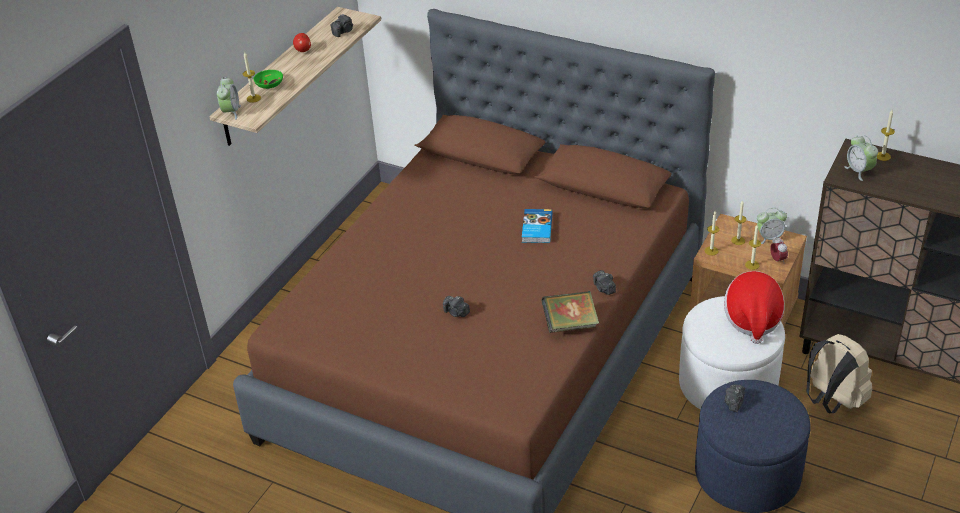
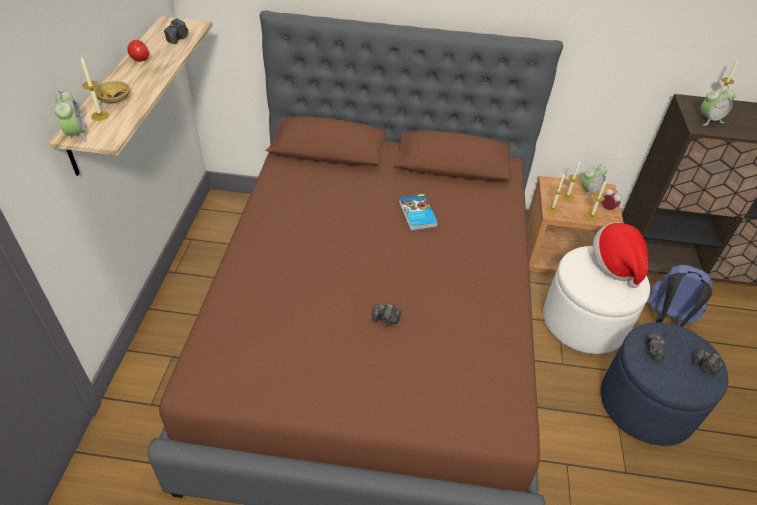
camera: 25 degrees left, 5 degrees up
green bowl [253,70,283,89] -> beige bowl [94,81,130,103]
book [541,291,599,333] -> none
camera [593,270,616,295] -> camera moved to [692,349,724,374]
beige backpack [806,334,872,413] -> blue backpack [647,265,713,327]
alarm clock [844,135,878,181] -> alarm clock turned 60 degrees counterclockwise [701,86,736,126]

